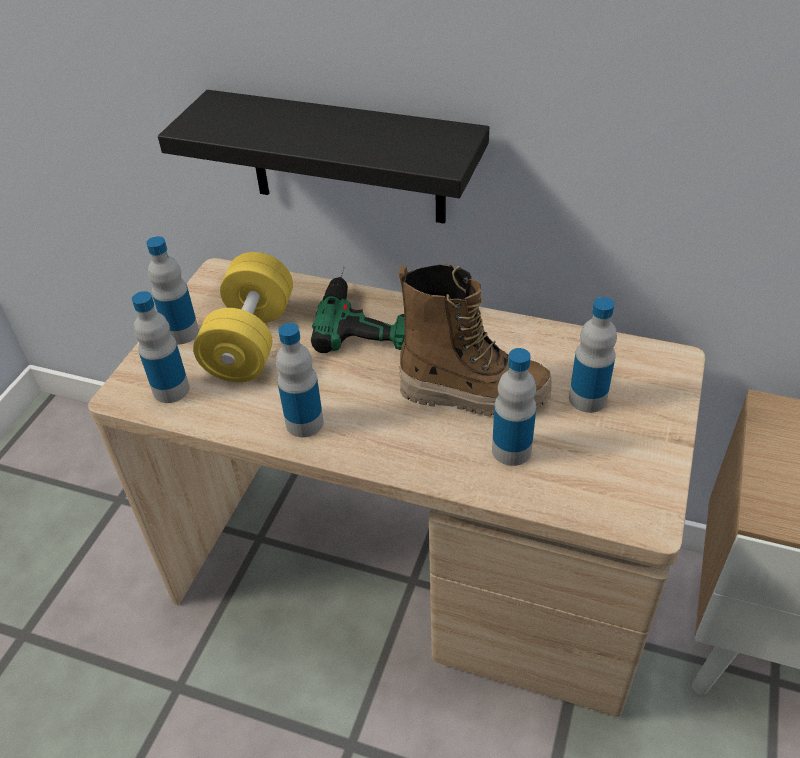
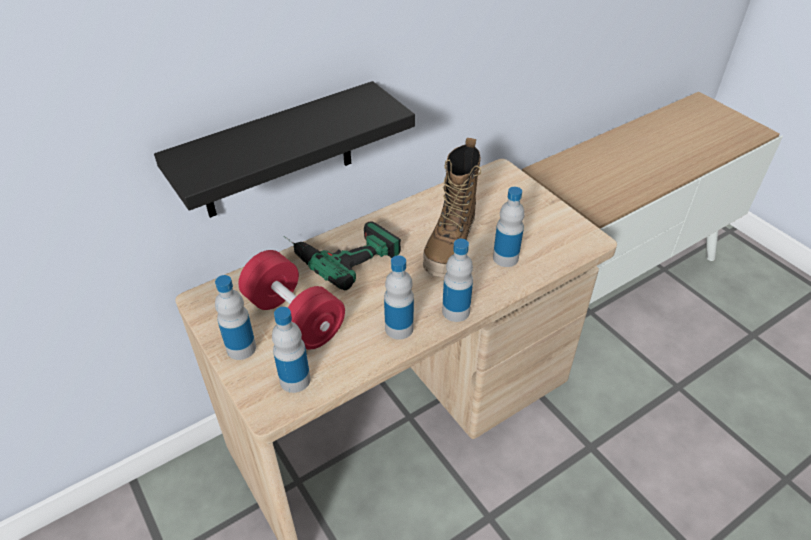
camera: 55 degrees left, 0 degrees up
yellow dumbbell [193,252,293,382] -> red dumbbell [238,250,345,350]
boot [398,264,552,417] -> boot turned 150 degrees clockwise [423,138,481,278]
bottle [569,297,617,413] -> bottle moved to [442,239,473,322]

